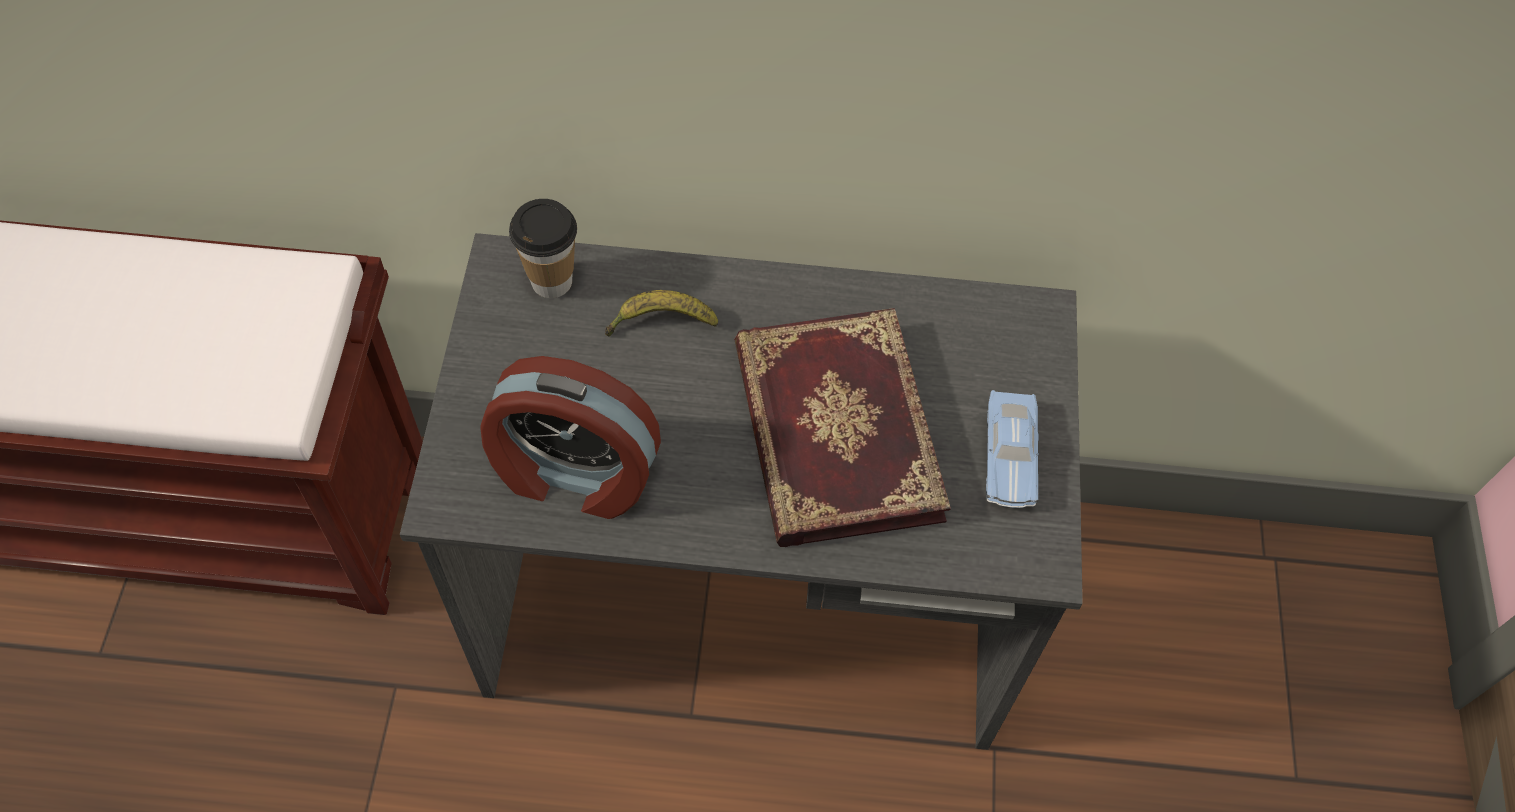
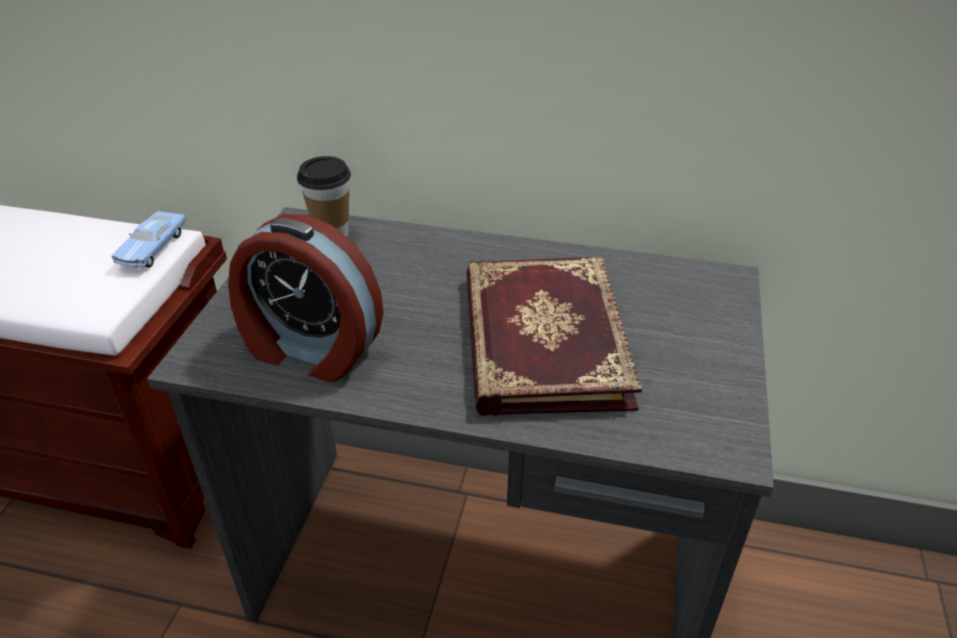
camera: 10 degrees right, 20 degrees down
banana [605,290,718,337] -> none
blue toy car [986,390,1039,508] -> blue toy car moved to [111,211,186,268]

